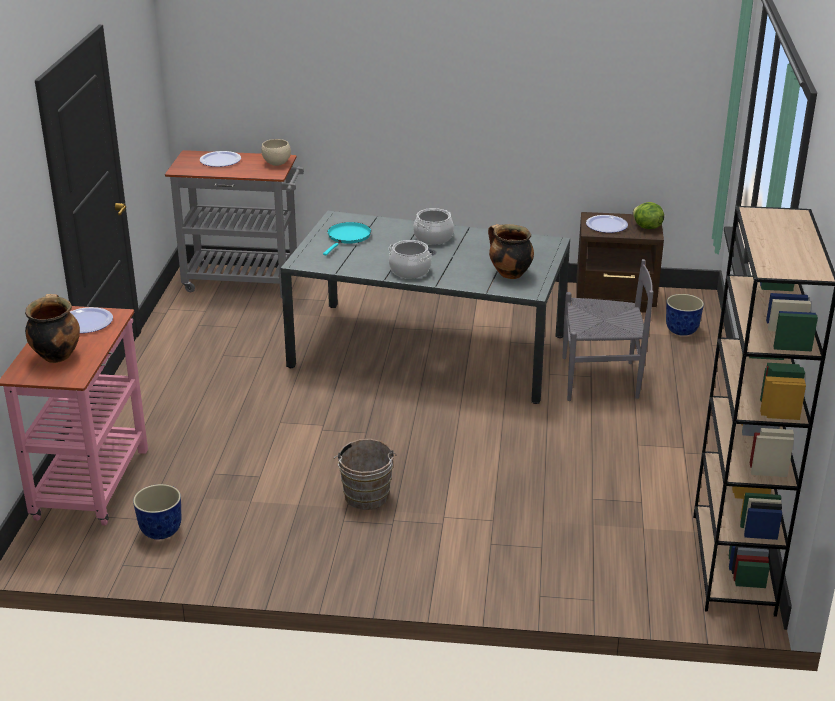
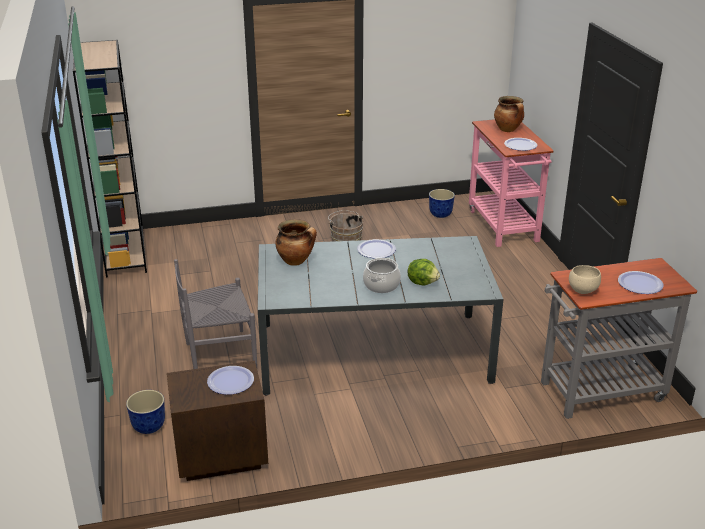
camera: 160 degrees right, 0 degrees up
turquoise frying pan [323,222,371,255] -> none
cooking pot [389,240,432,278] -> plate [357,239,396,258]
lettuce [633,202,664,229] -> lettuce moved to [408,259,440,285]

